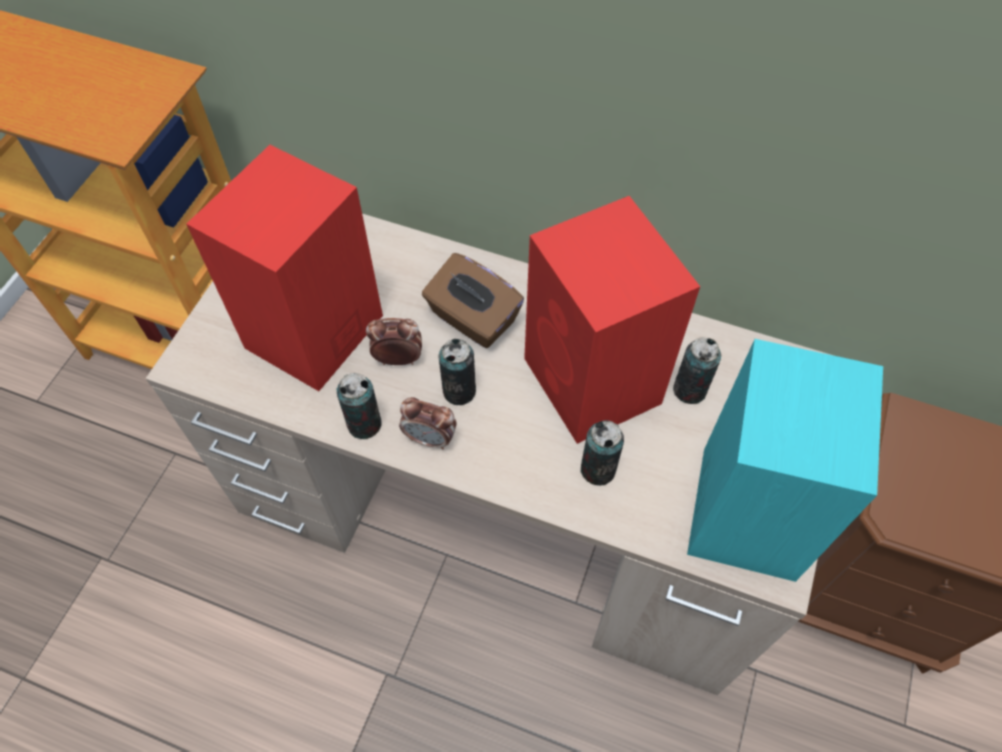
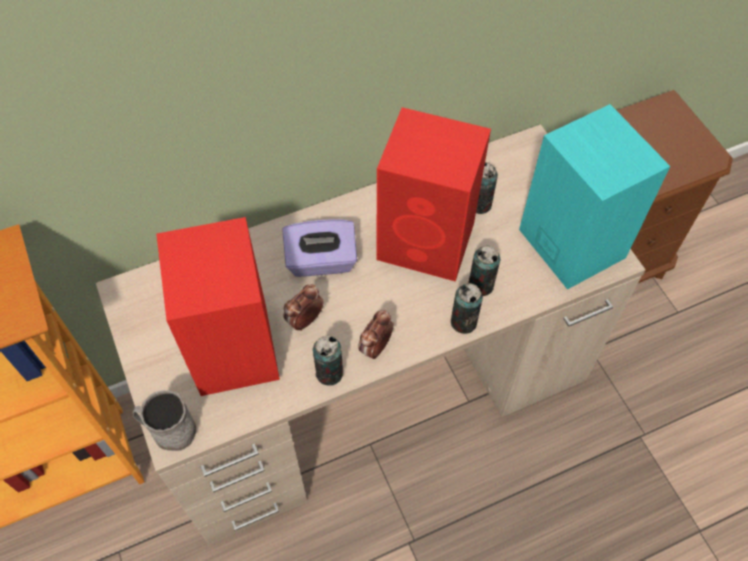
camera: 45 degrees left, 0 degrees up
alarm clock [399,397,457,449] -> alarm clock turned 150 degrees clockwise [358,310,394,359]
brown tissue box [422,253,524,348] -> purple tissue box [283,219,357,277]
can [439,339,476,405] -> can moved to [451,283,483,334]
none -> grey mug [133,390,197,451]

